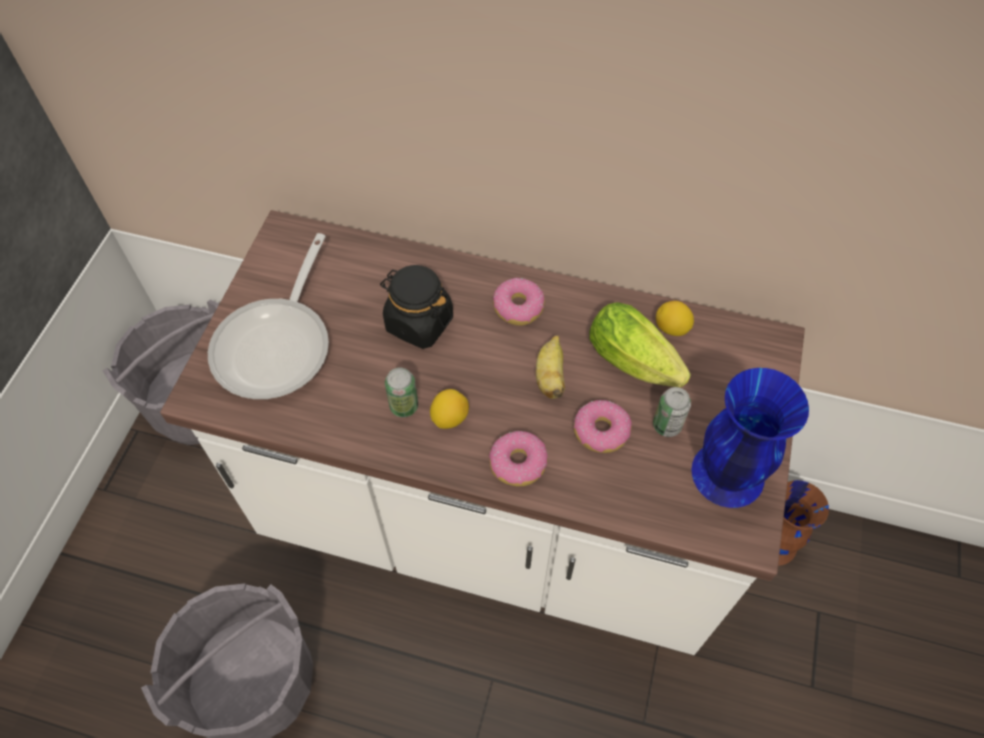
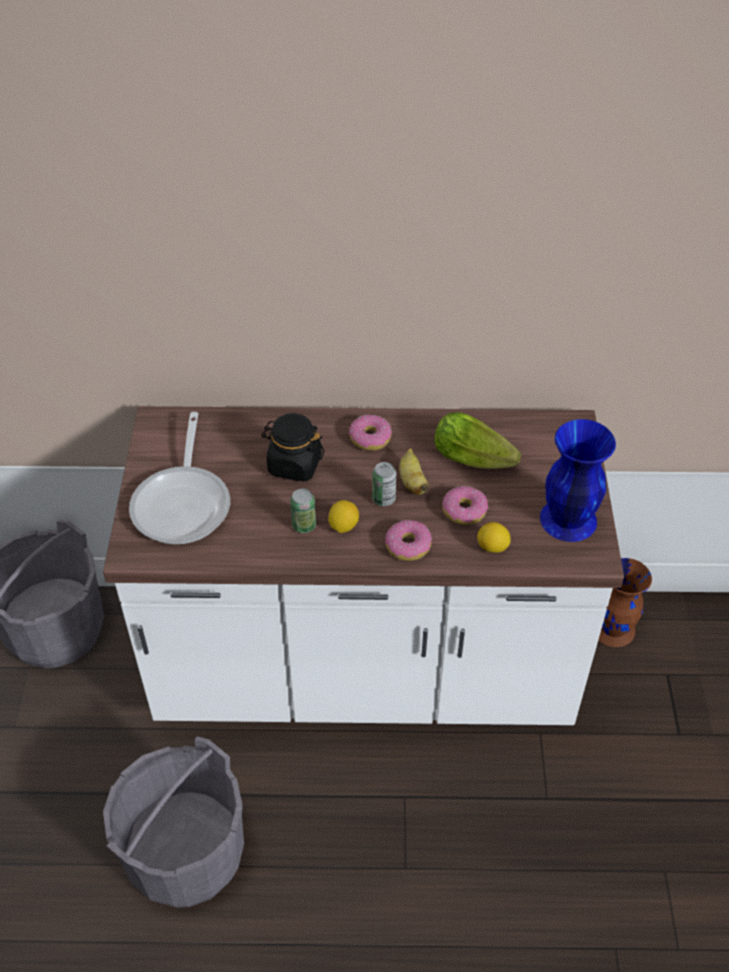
camera: 15 degrees left, 10 degrees down
can [653,387,691,437] -> can moved to [372,462,396,506]
lemon [656,301,694,336] -> lemon moved to [477,522,511,553]

